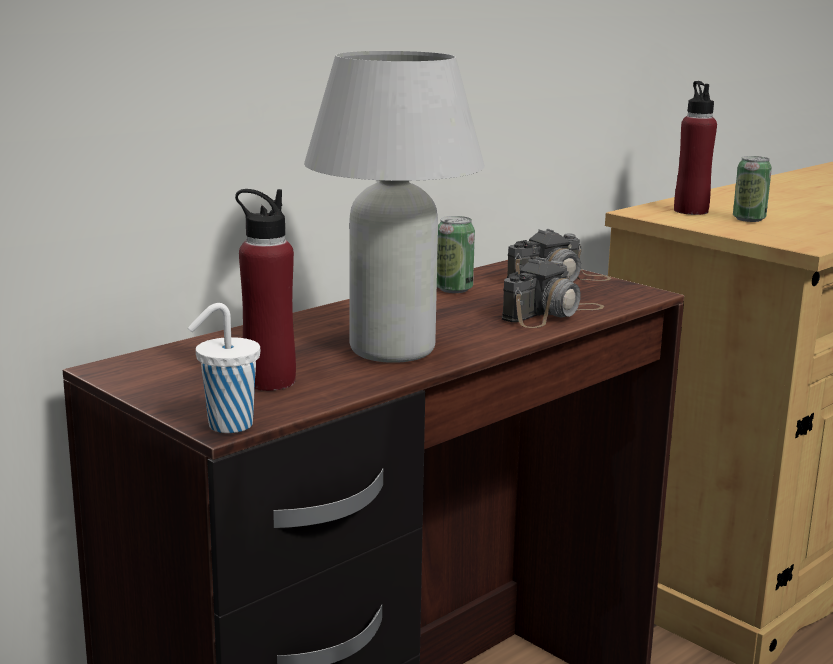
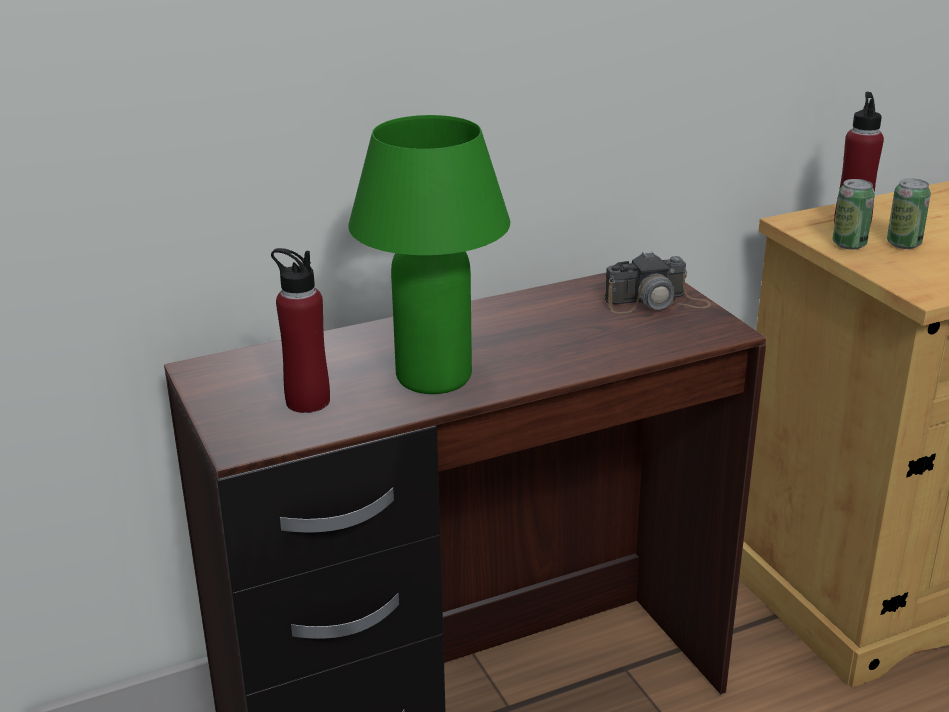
camera: 20 degrees right, 10 degrees up
white cup [188,303,260,433] -> none
white table lamp [304,51,485,363] -> green table lamp [348,115,510,394]
can [437,216,475,293] -> can moved to [832,179,875,250]
camera [502,257,604,328] -> none

